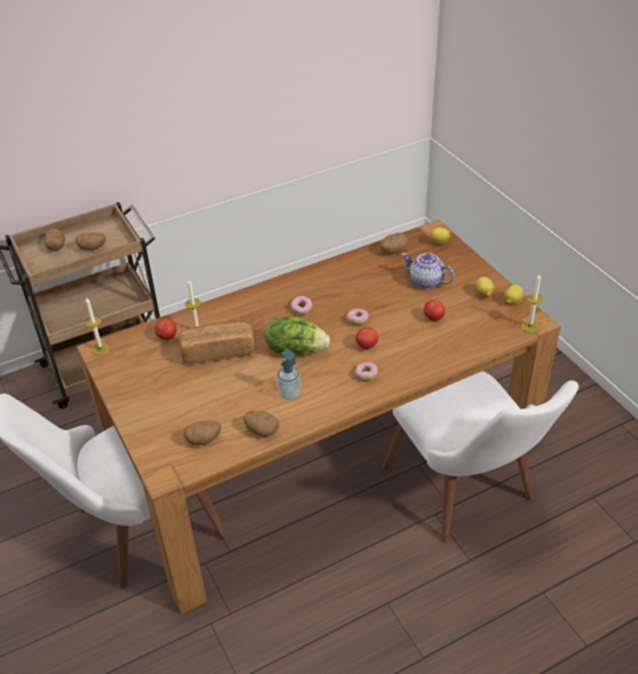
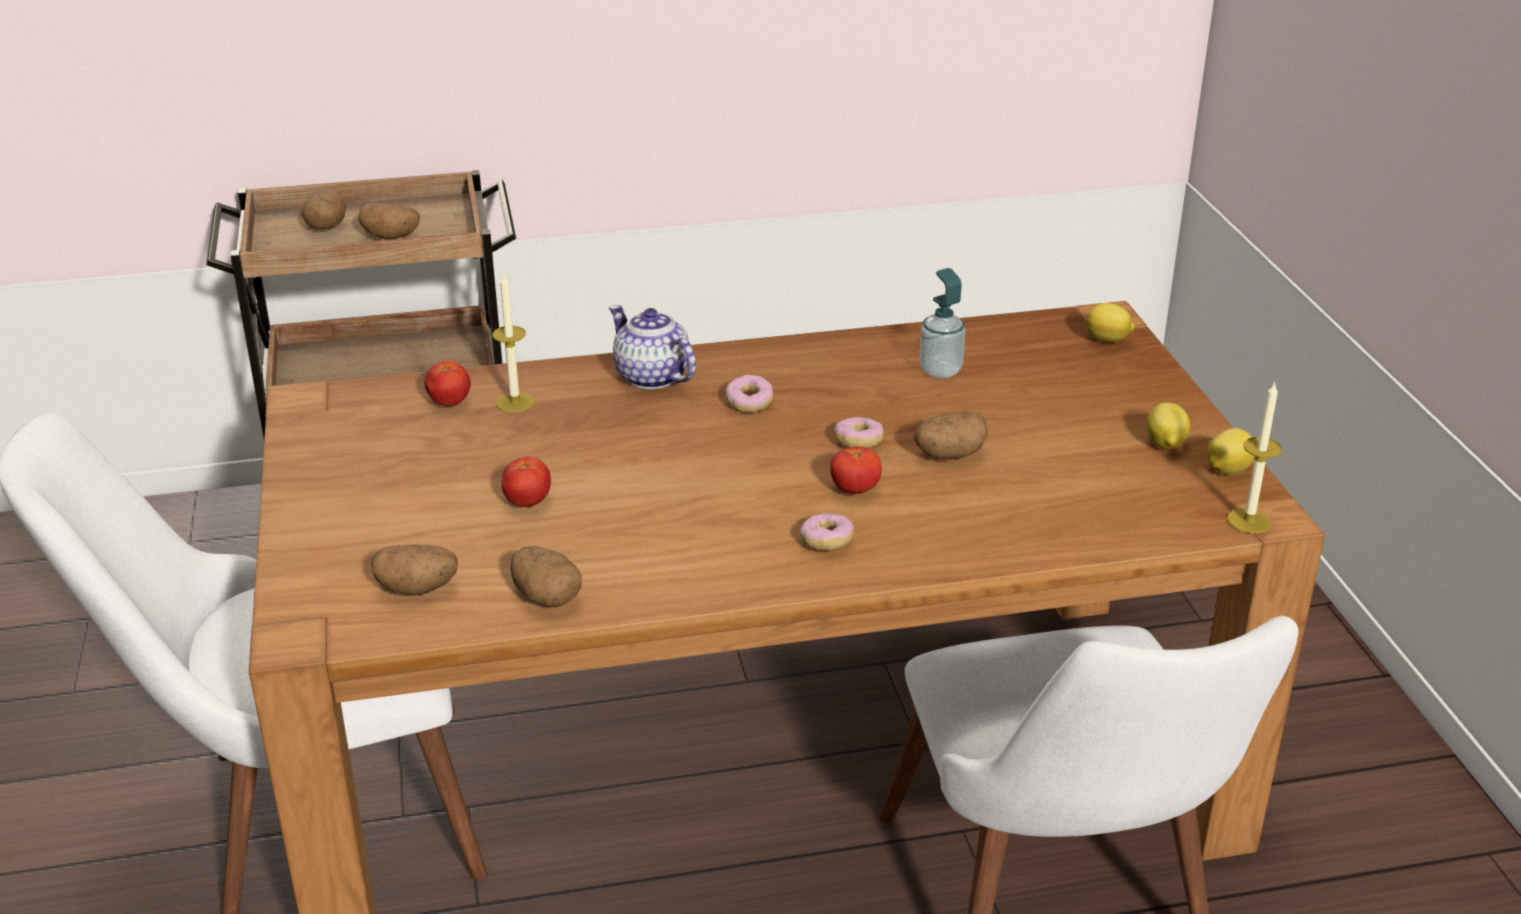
camera: 15 degrees right, 10 degrees down
candle [85,298,110,355] -> none
bread [178,321,255,364] -> none
lettuce [265,317,330,356] -> none
soap dispenser [277,349,301,399] -> soap dispenser moved to [920,268,965,379]
potato [380,232,407,254] -> potato moved to [914,412,987,460]
teapot [402,253,454,289] -> teapot moved to [609,305,696,389]
tomato [424,299,445,321] -> tomato moved to [502,456,551,507]

